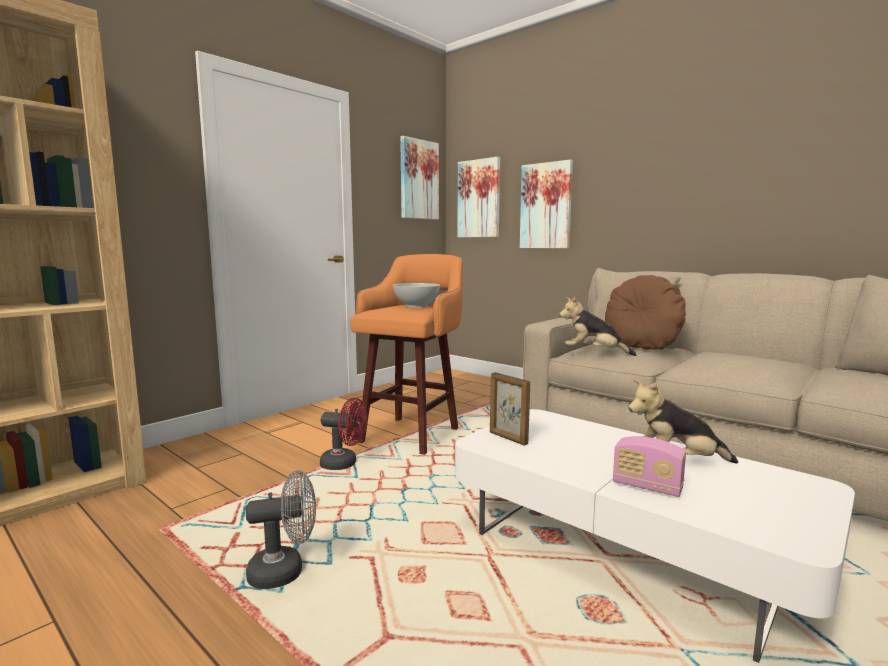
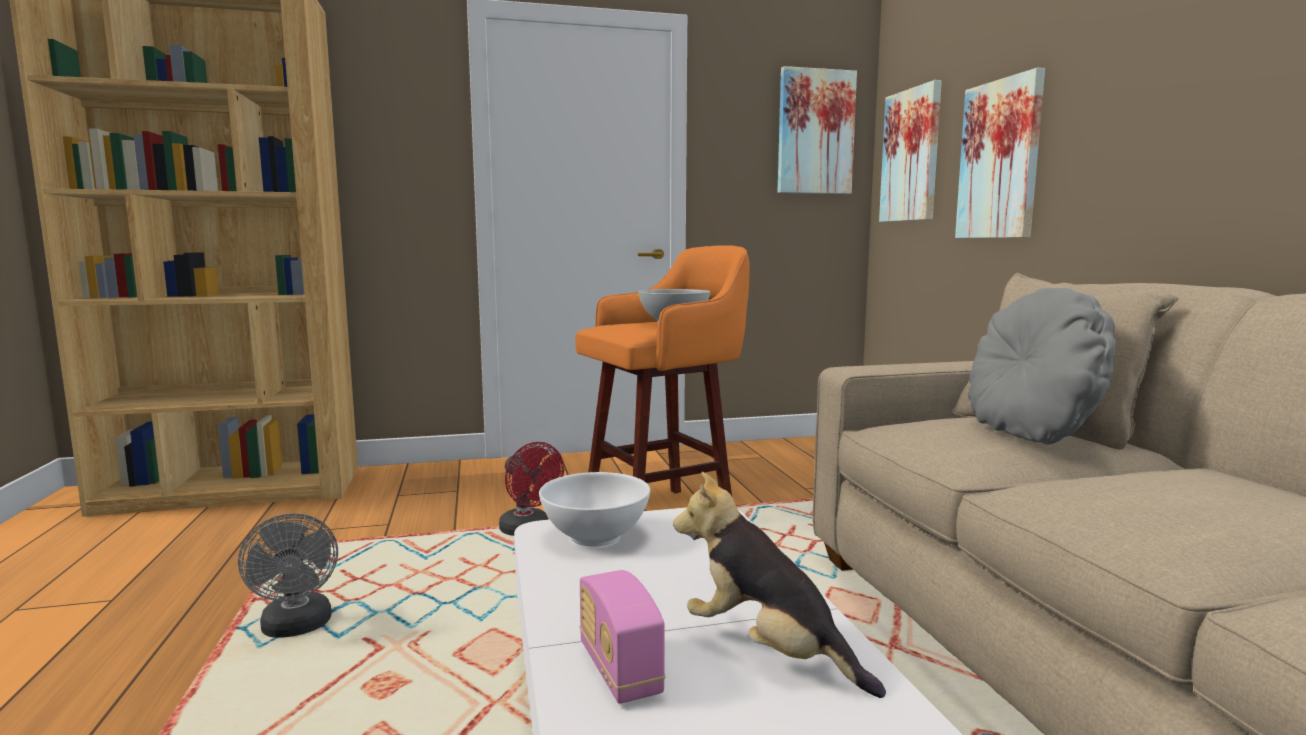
camera: 35 degrees right, 0 degrees up
grey fan [246,470,316,589] -> grey fan turned 45 degrees clockwise [238,513,338,638]
picture frame [490,372,530,446] -> white bowl [539,472,650,546]
plush toy [559,297,637,356] -> none
brown pillow [605,275,686,350] -> grey pillow [968,288,1116,444]

